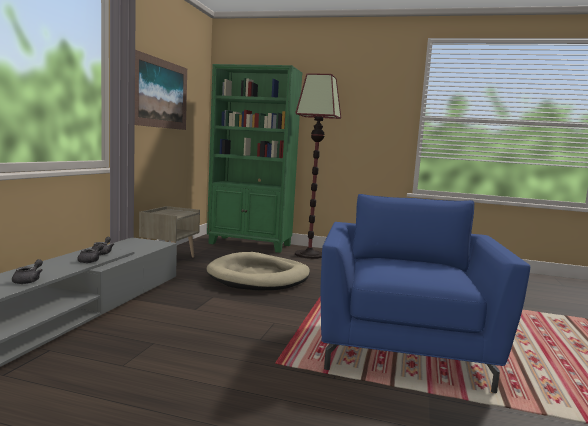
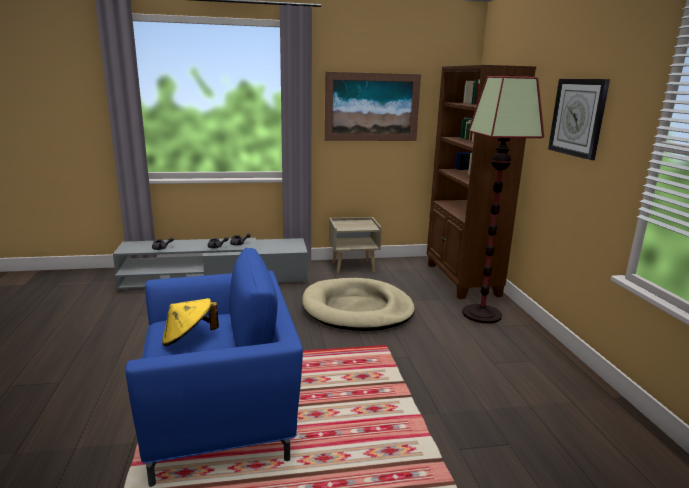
camera: 65 degrees right, 10 degrees up
green bookcase [207,64,302,253] -> brown bookcase [427,65,536,299]
none -> yellow hat [162,298,219,346]
none -> wall clock [548,79,610,160]

